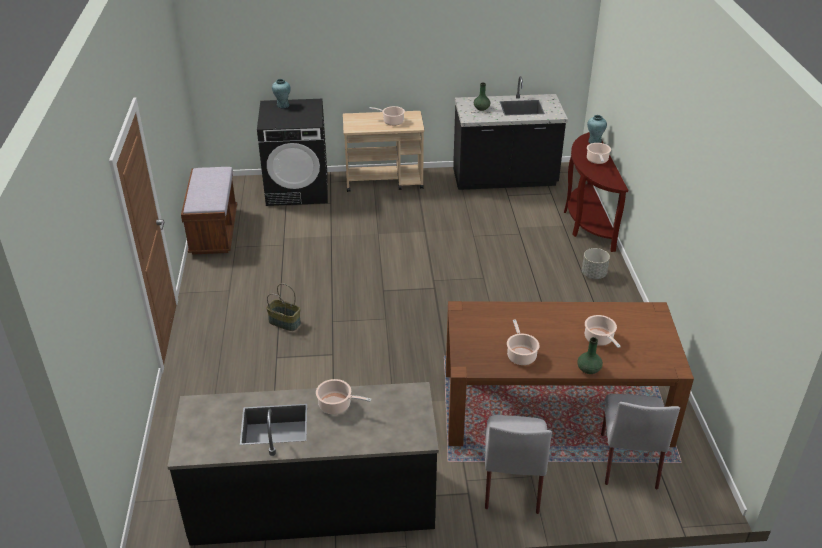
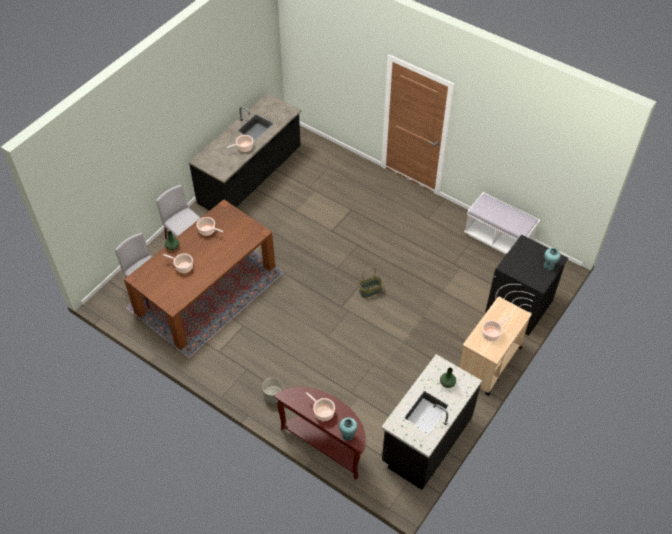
camera: 130 degrees right, 15 degrees up
brown bench [181,167,237,255] -> white bench [464,192,540,254]
basket [266,283,301,331] -> basket moved to [359,268,383,298]

